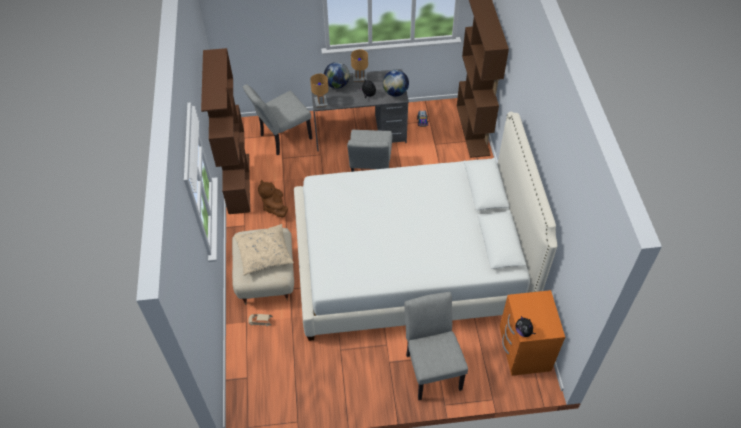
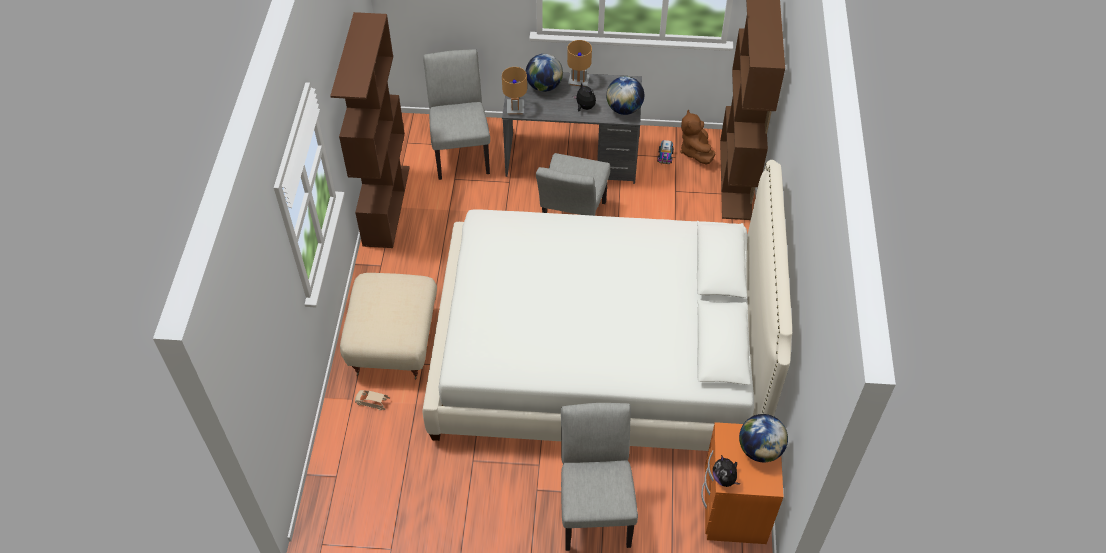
camera: 10 degrees right, 0 degrees up
beige pillow [234,224,294,276] -> none
grey chair [243,84,312,155] -> grey chair turned 105 degrees clockwise [423,49,490,180]
brown plush toy [258,180,288,217] -> brown plush toy moved to [680,110,715,165]
none -> globe [739,414,788,462]

